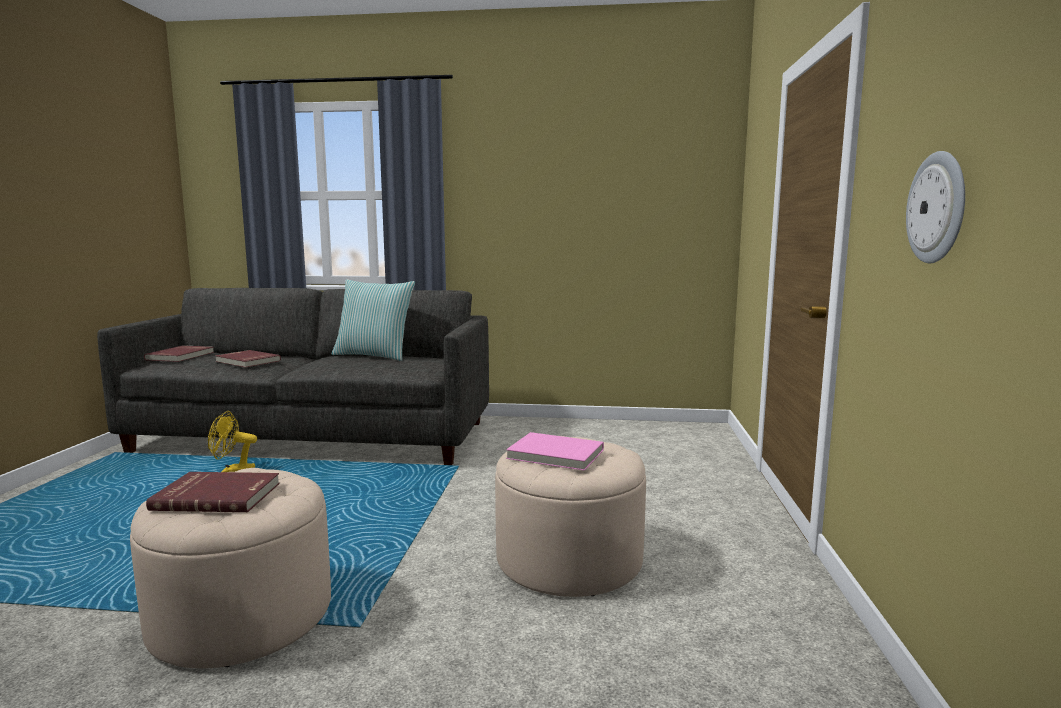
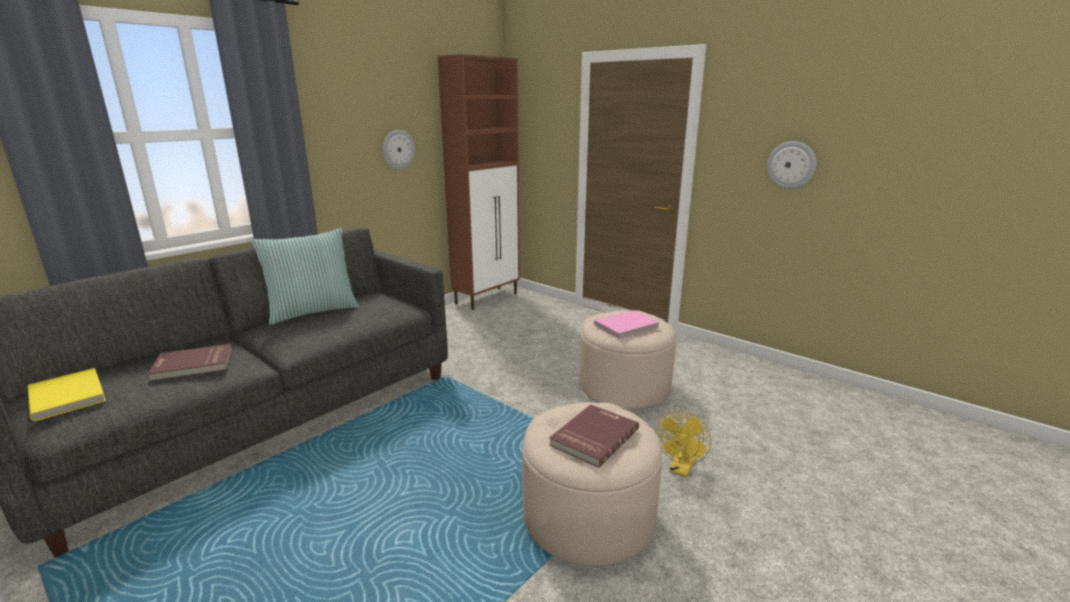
camera: 55 degrees left, 10 degrees up
red book [144,345,214,362] -> yellow book [28,368,106,422]
yellow fan [208,411,257,472] -> yellow fan moved to [656,411,711,477]
none -> wall clock [383,130,415,169]
none -> brown cabinet [438,54,520,310]

